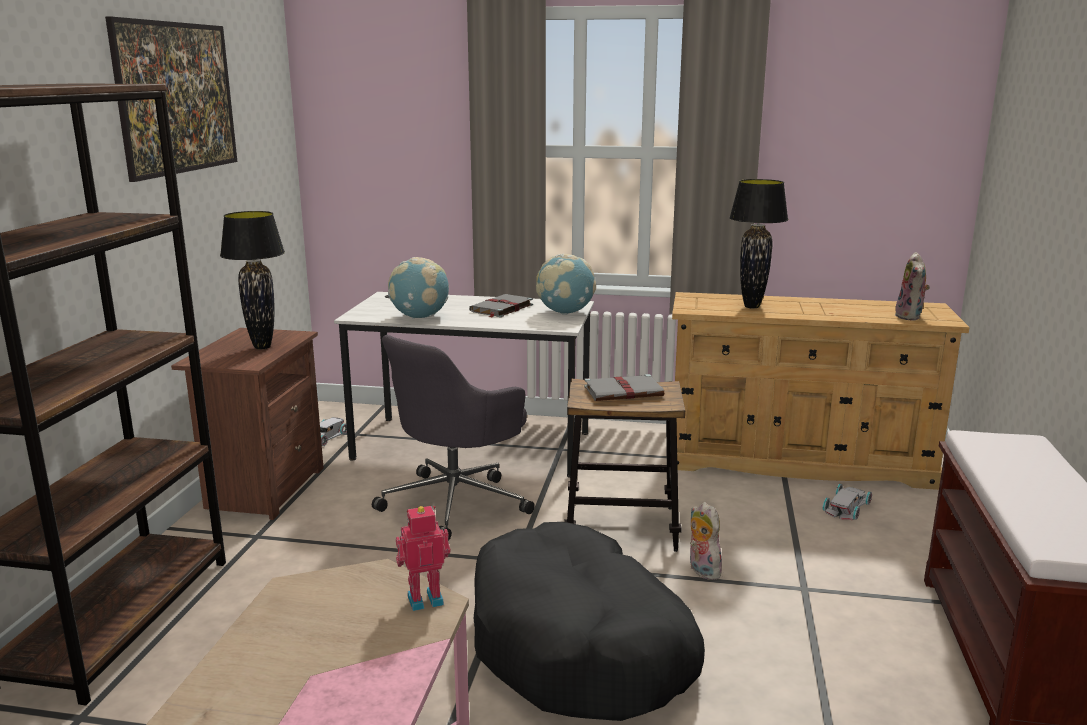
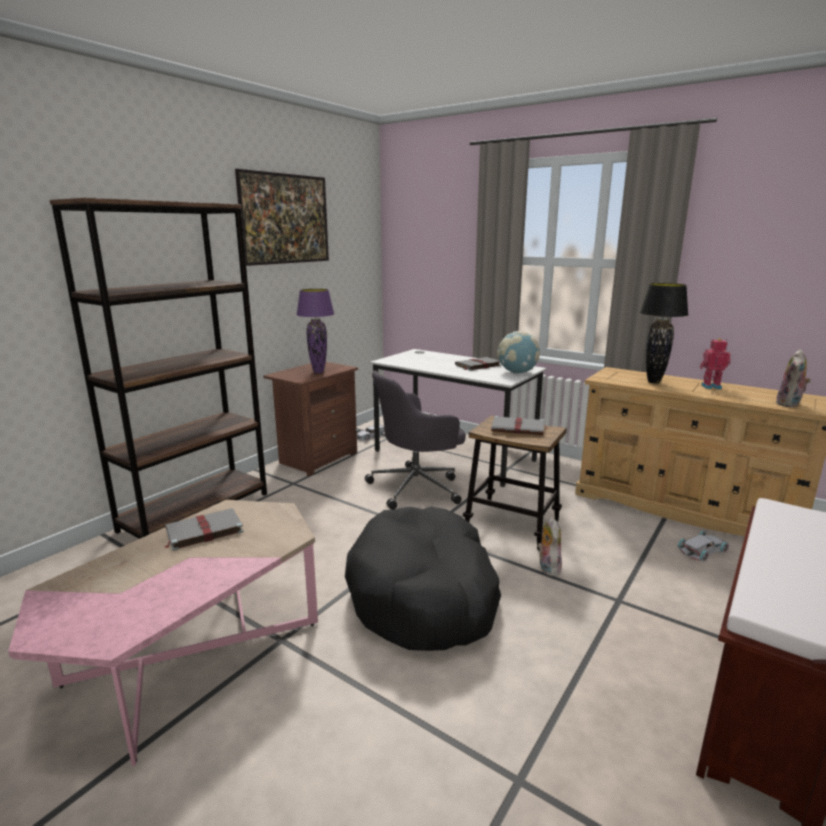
camera: 25 degrees right, 0 degrees up
black table lamp [220,211,285,349] -> purple table lamp [296,289,334,373]
globe [388,257,449,319] -> none
toy robot [396,506,450,611] -> toy robot moved to [700,338,731,389]
none -> grey book [164,508,243,551]

